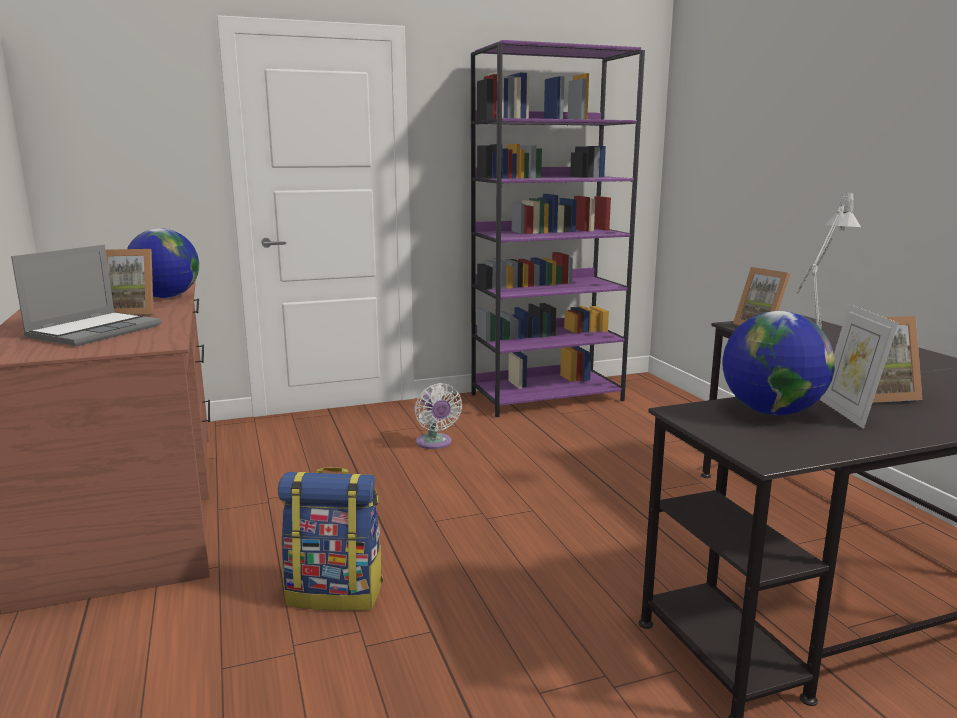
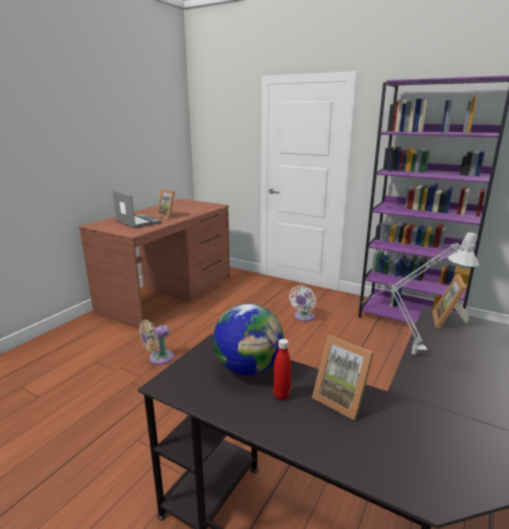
camera: 50 degrees right, 5 degrees up
laptop [11,245,162,346] -> laptop turned 120 degrees counterclockwise [113,190,161,228]
globe [127,229,199,298] -> none
backpack [278,467,383,611] -> beige fan [139,320,174,365]
picture frame [820,304,898,429] -> red bottle [273,339,291,400]

